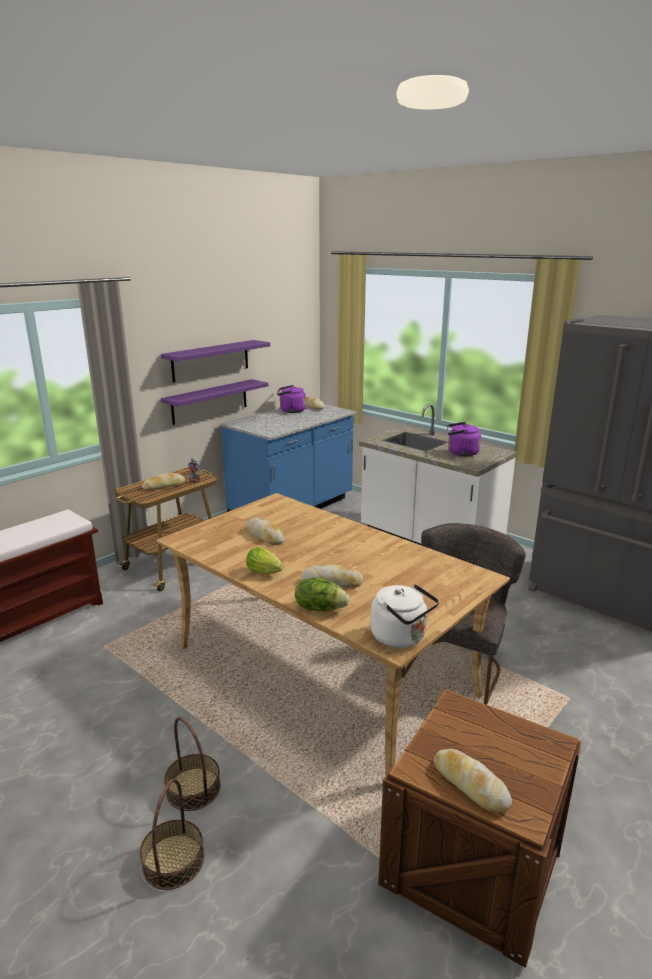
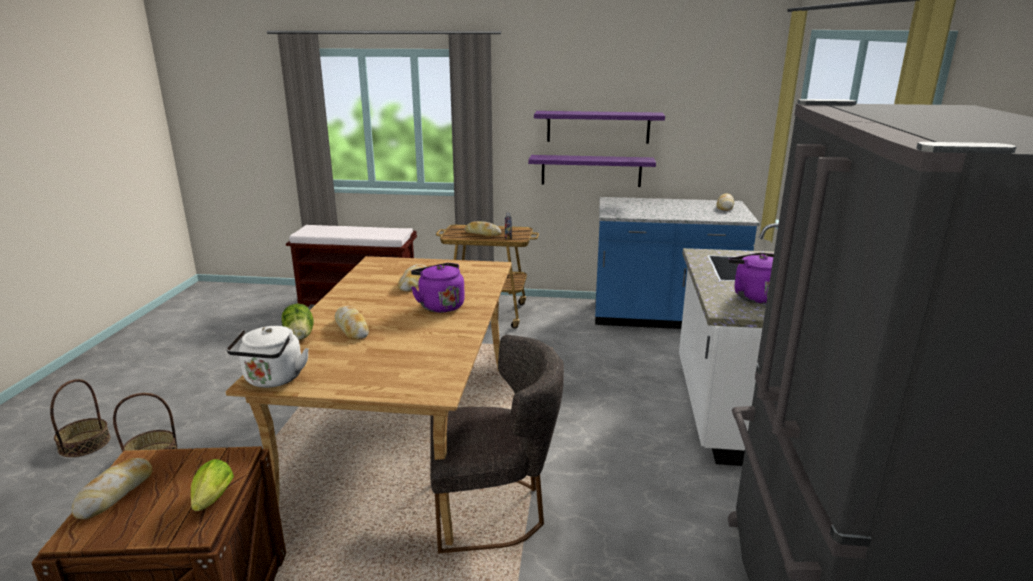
camera: 55 degrees right, 0 degrees up
basket [164,717,221,811] -> basket moved to [50,379,111,457]
lettuce [246,547,284,574] -> lettuce moved to [191,459,234,511]
purple kettle [277,385,306,413] -> purple kettle moved to [411,263,465,313]

